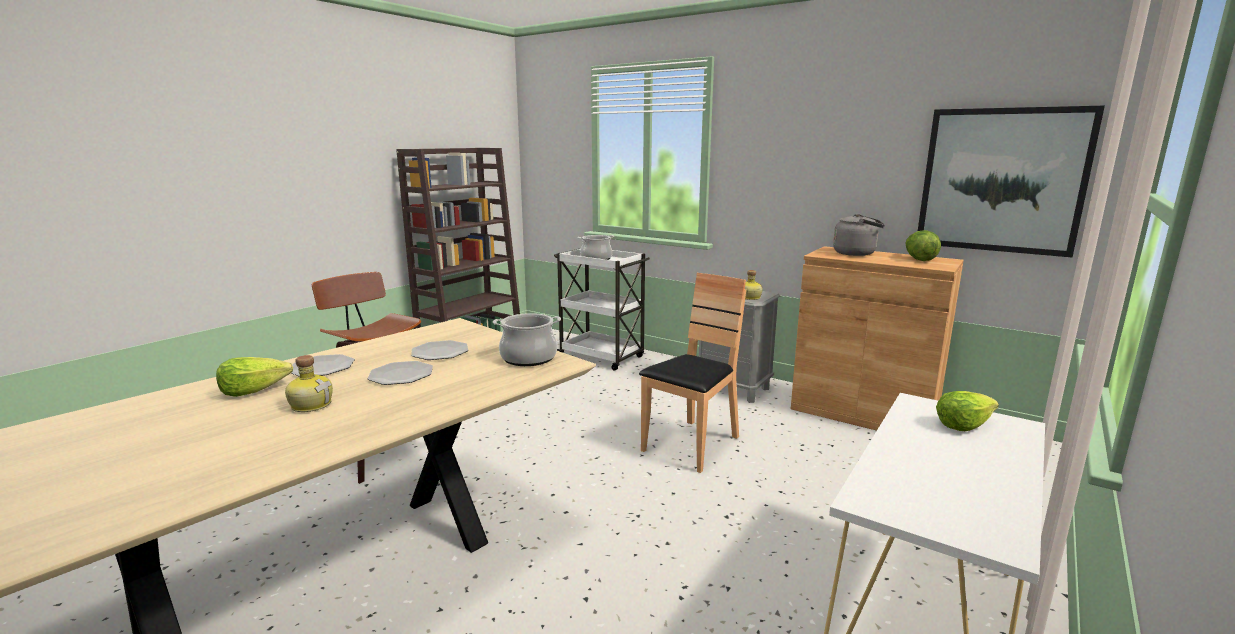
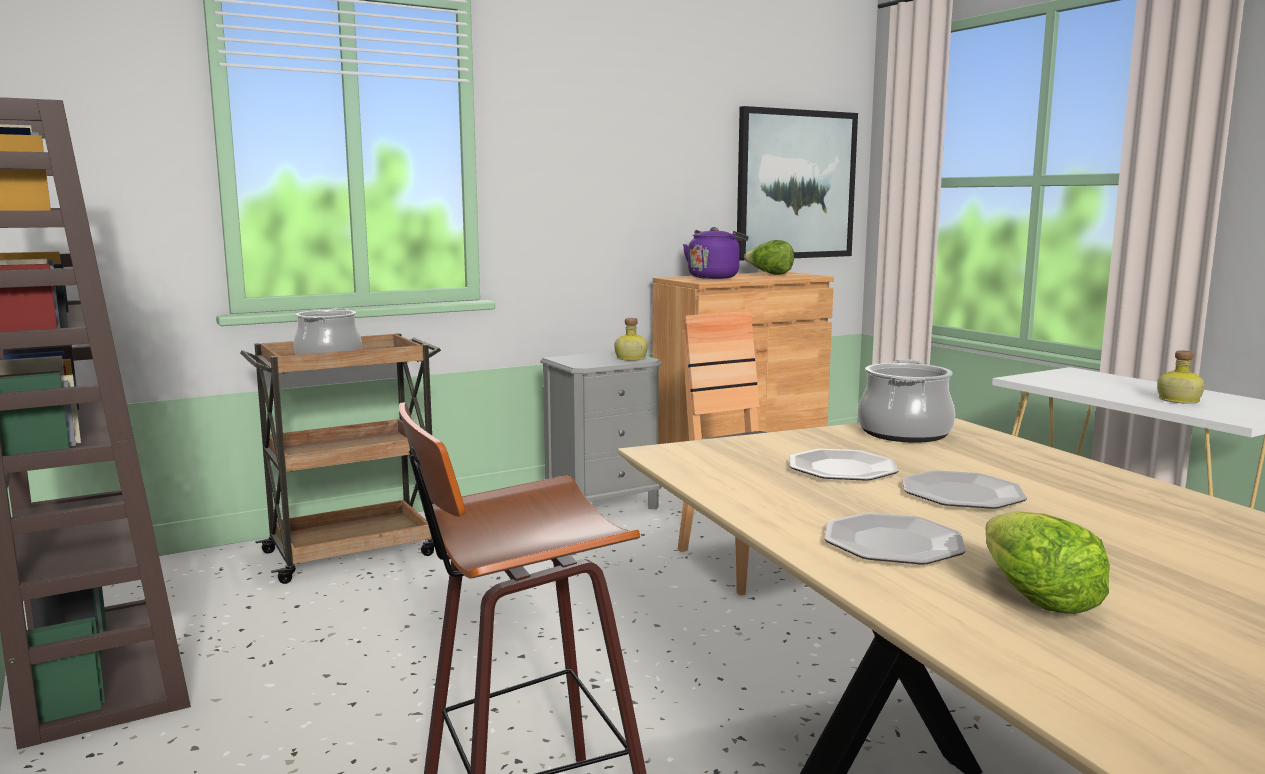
camera: 65 degrees left, 5 degrees down
bottle [285,355,333,412] -> bottle moved to [1157,350,1205,404]
white cart [554,249,650,371] -> brown cart [240,333,441,584]
grey kettle [833,214,885,256] -> purple kettle [683,227,749,279]
lettuce [936,391,999,431] -> none

